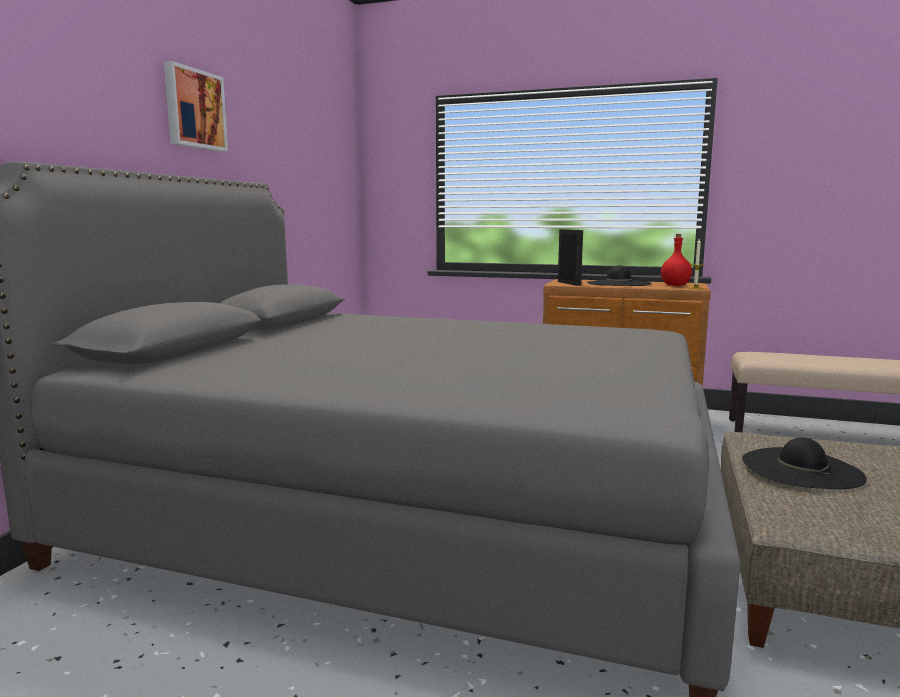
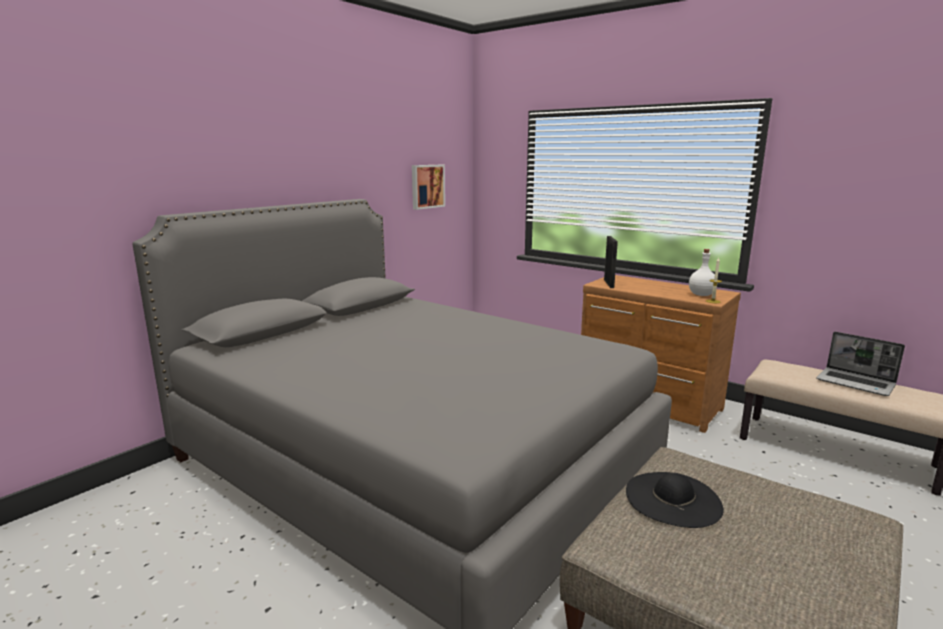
camera: 20 degrees right, 5 degrees up
picture [164,61,228,151] -> picture moved to [412,165,445,210]
black hat [587,265,652,286] -> none
red bottle [661,234,692,286] -> white bottle [689,249,715,296]
none -> laptop [816,332,905,396]

